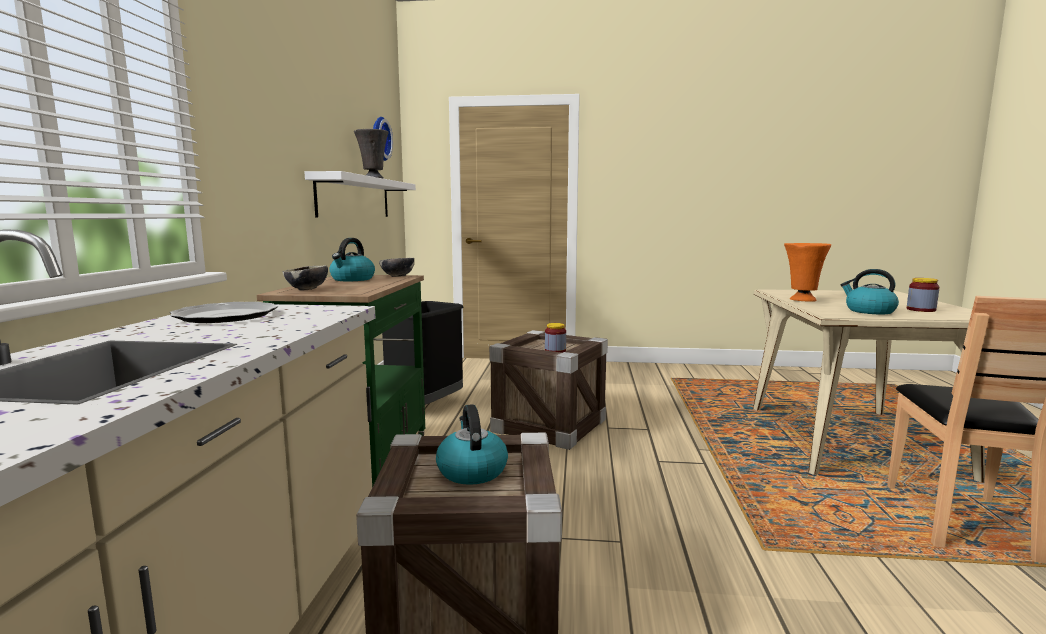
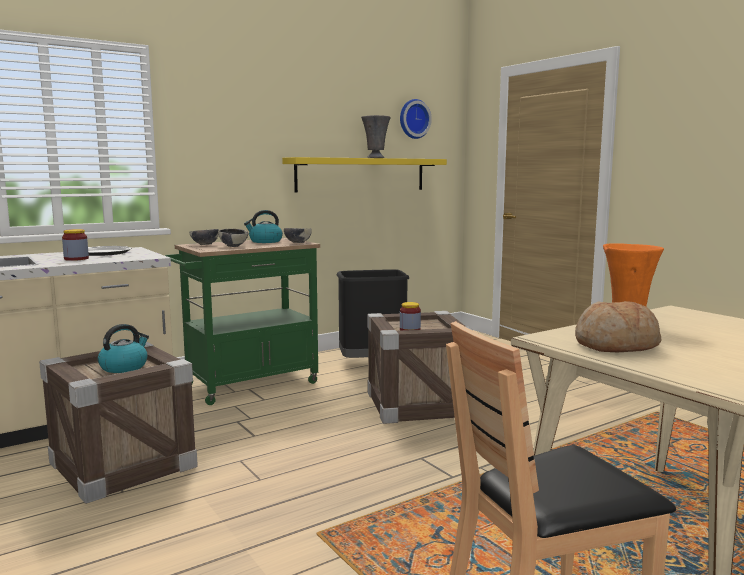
camera: 50 degrees right, 0 degrees up
white shelf [305,171,416,218] -> yellow shelf [282,157,447,192]
kettle [840,269,899,314] -> bread [575,301,661,352]
jar [907,278,939,312] -> jar moved to [62,229,89,261]
none -> bowl [218,229,248,247]

